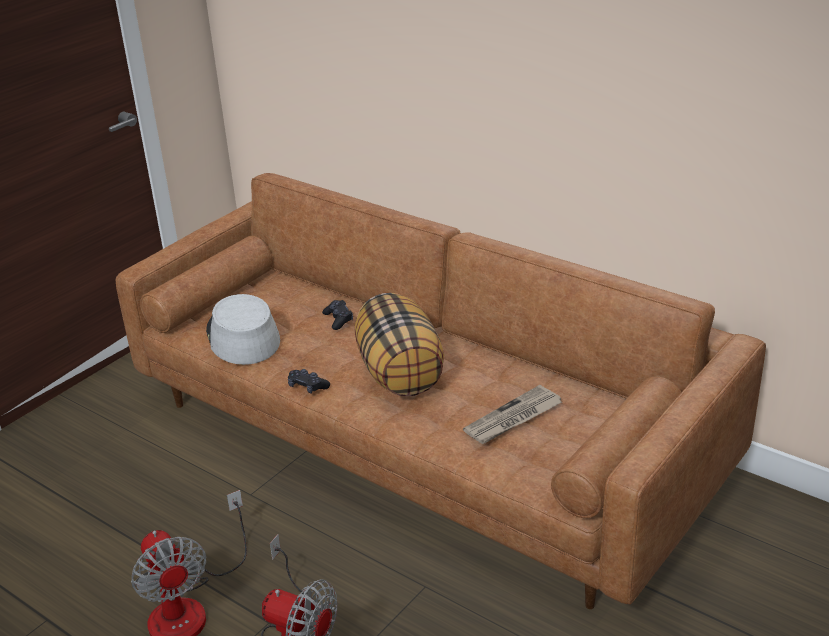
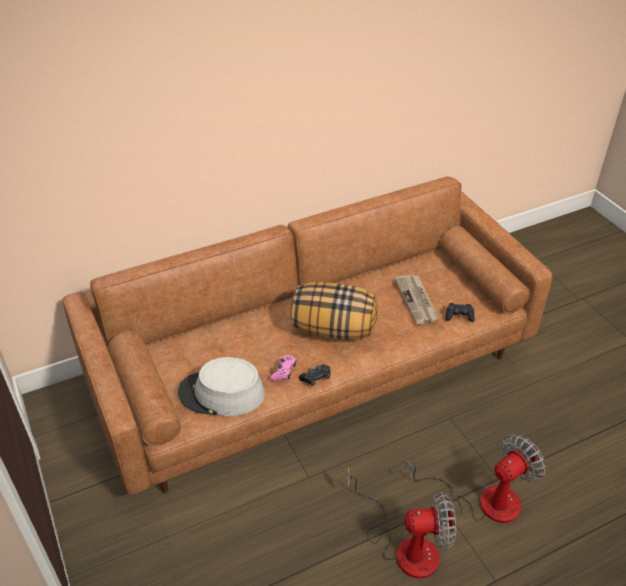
camera: 65 degrees left, 10 degrees up
black game controller [322,300,353,330] -> black game controller moved to [445,303,475,322]
none -> pink game controller [270,355,296,381]

